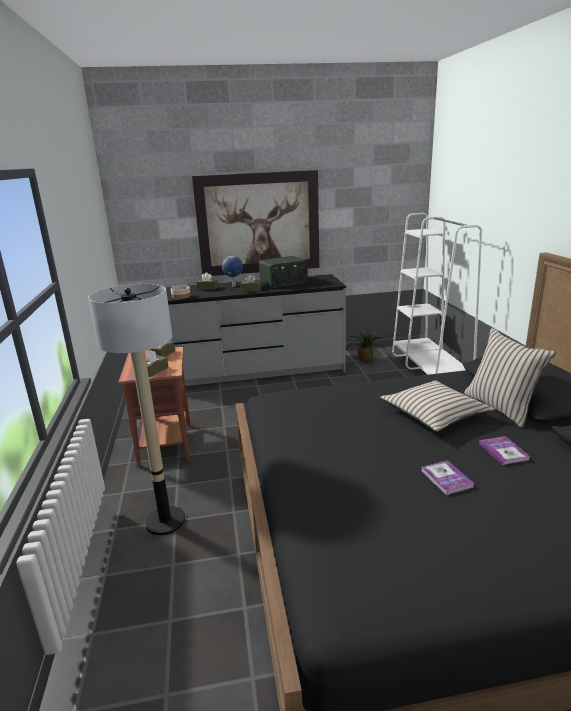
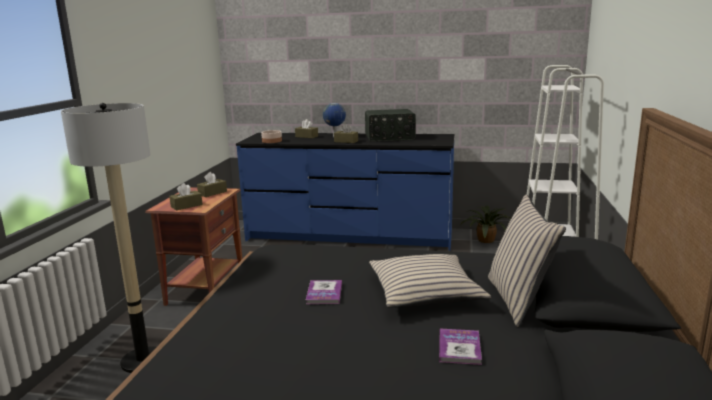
camera: 20 degrees right, 5 degrees down
grey dresser [165,274,346,386] -> blue dresser [236,133,455,251]
picture [192,170,319,276] -> none
book [422,460,475,495] -> book moved to [306,280,342,304]

